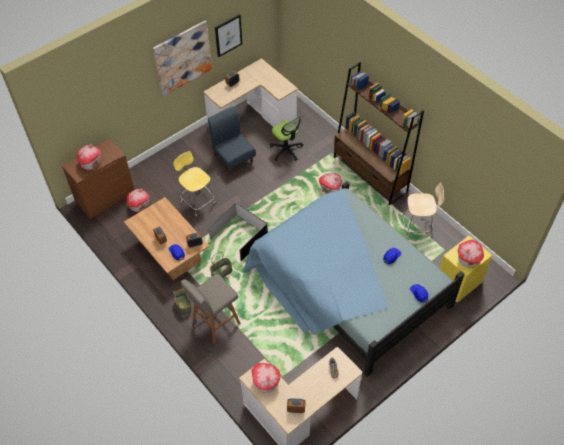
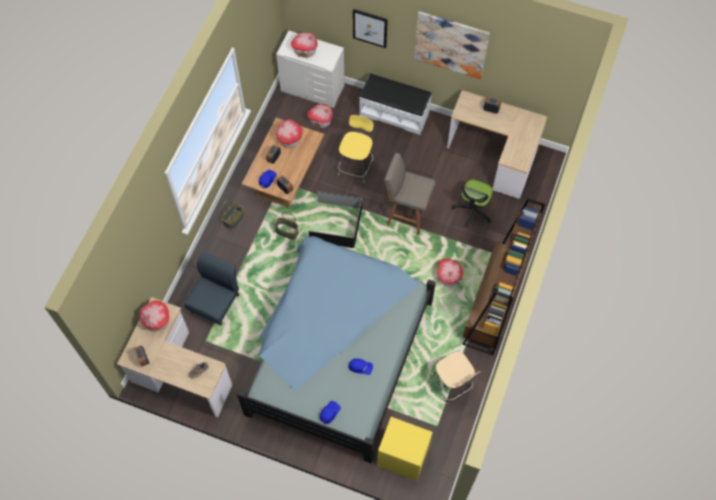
camera: 60 degrees right, 10 degrees up
brown dresser [62,139,134,219] -> white dresser [276,30,345,108]
grey stool [181,274,240,343] -> grey stool moved to [384,153,436,235]
blue chair [208,106,256,174] -> blue chair moved to [184,251,239,326]
picture [215,14,242,57] -> picture moved to [353,9,388,48]
toy house [457,240,484,268] -> toy house moved to [276,119,303,148]
none -> white bench [359,73,432,135]

